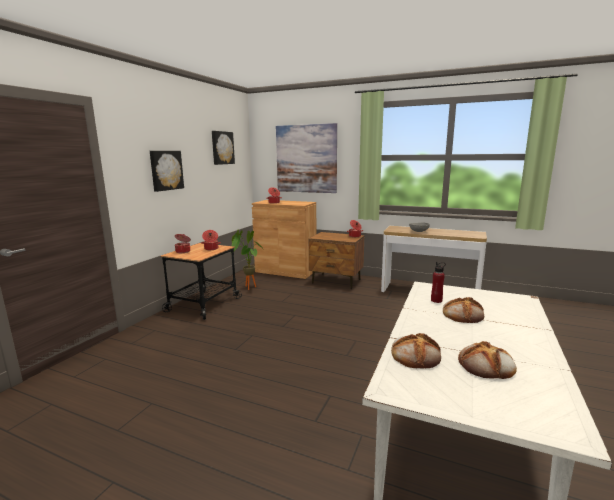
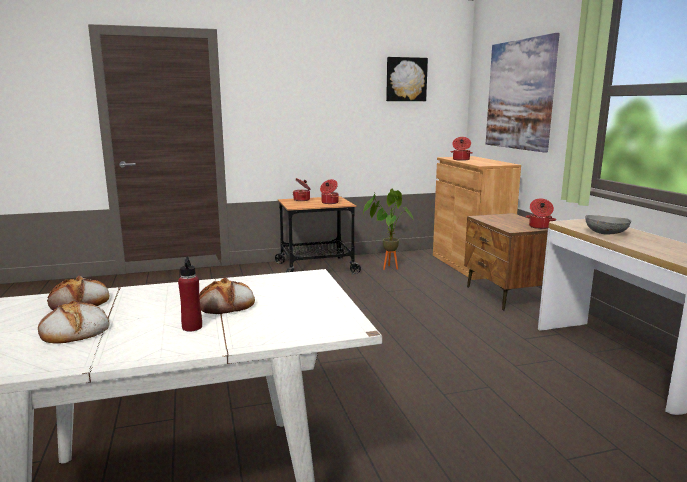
camera: 50 degrees right, 0 degrees up
picture [150,151,184,192] -> none
red bottle [431,262,446,303] -> red bottle moved to [178,256,202,331]

